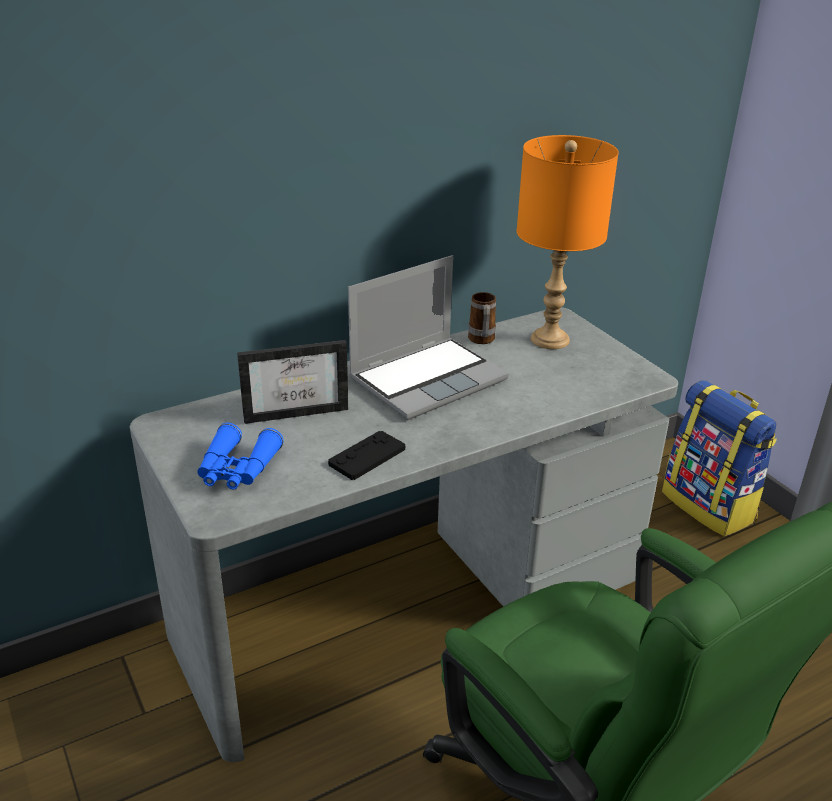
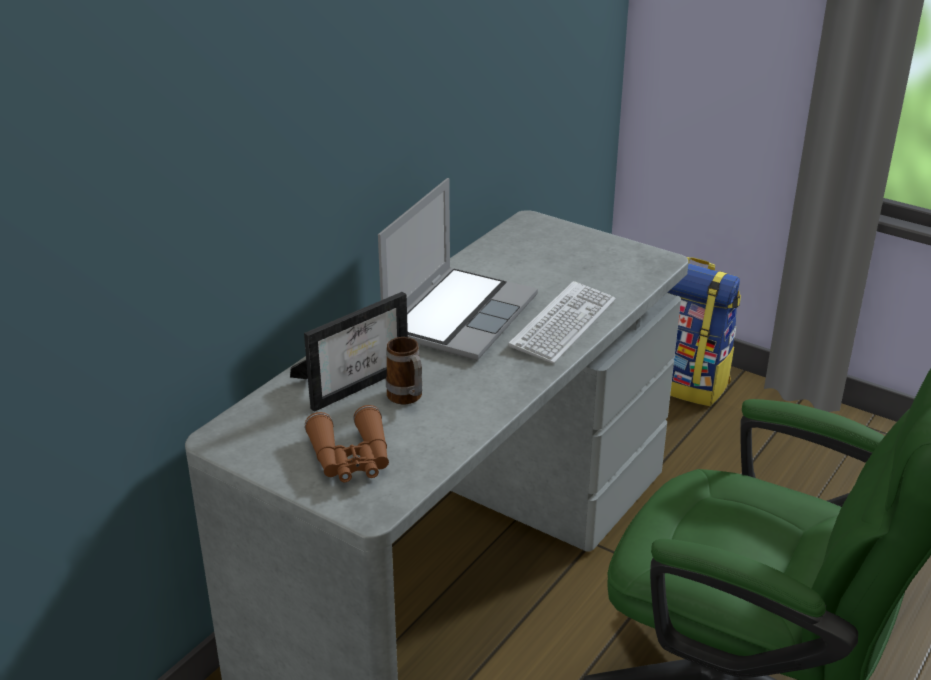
camera: 25 degrees left, 0 degrees up
blue binoculars [197,423,284,490] -> brown binoculars [305,405,389,482]
black game controller [328,431,405,480] -> none
mug [468,292,496,344] -> mug moved to [386,337,422,404]
orange table lamp [517,135,619,349] -> none
none -> keyboard [508,281,616,363]

